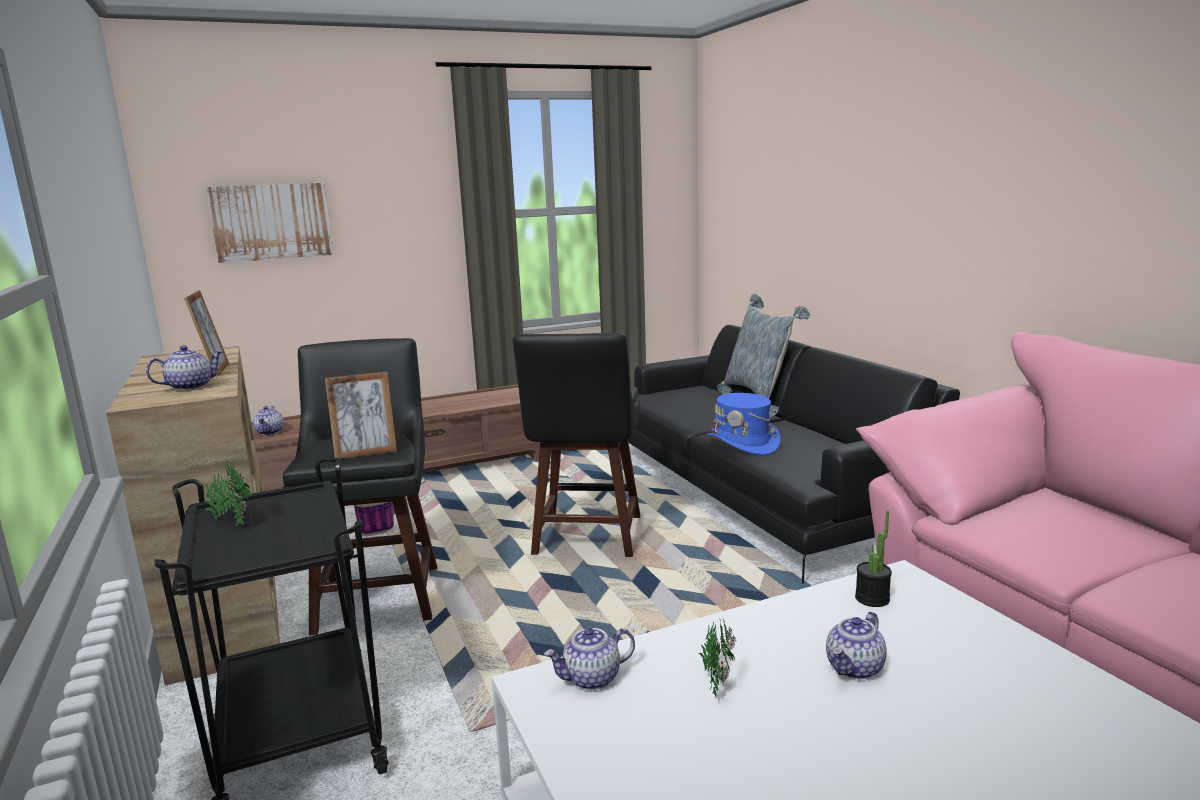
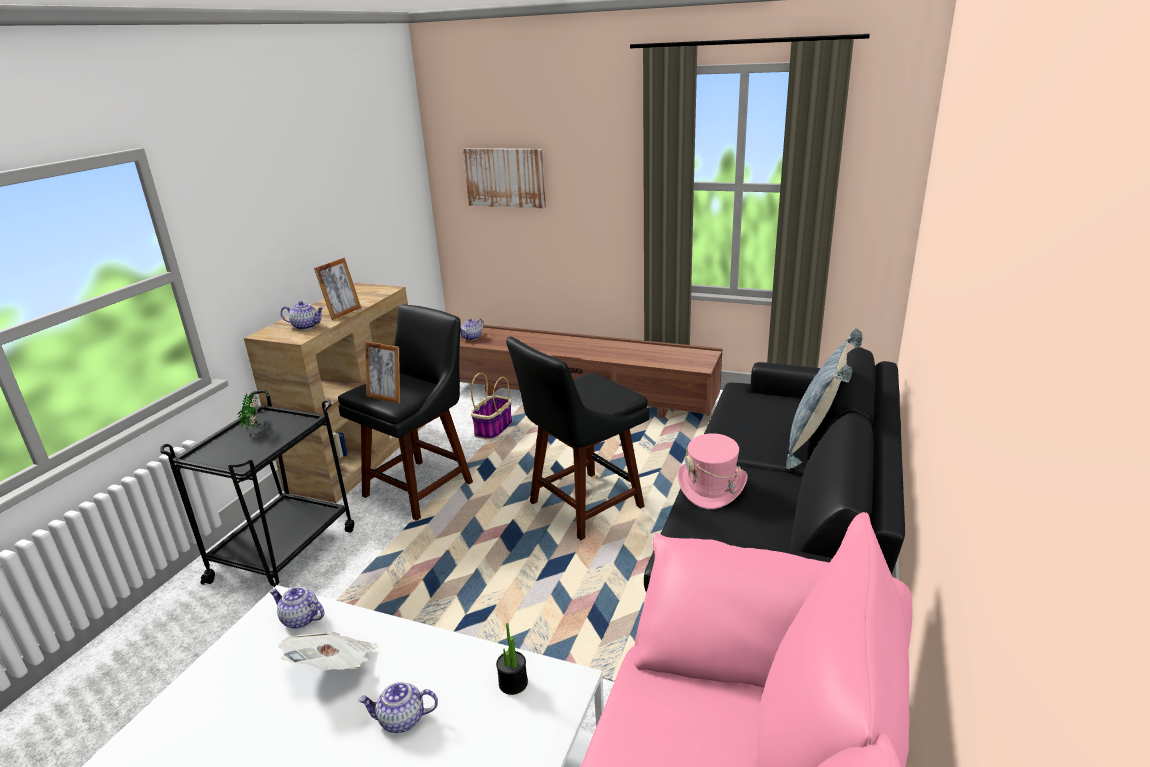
camera: 45 degrees right, 10 degrees up
potted plant [699,616,736,699] -> newspaper [279,632,378,670]
blue hat [707,393,781,455] -> pink hat [677,433,748,509]

